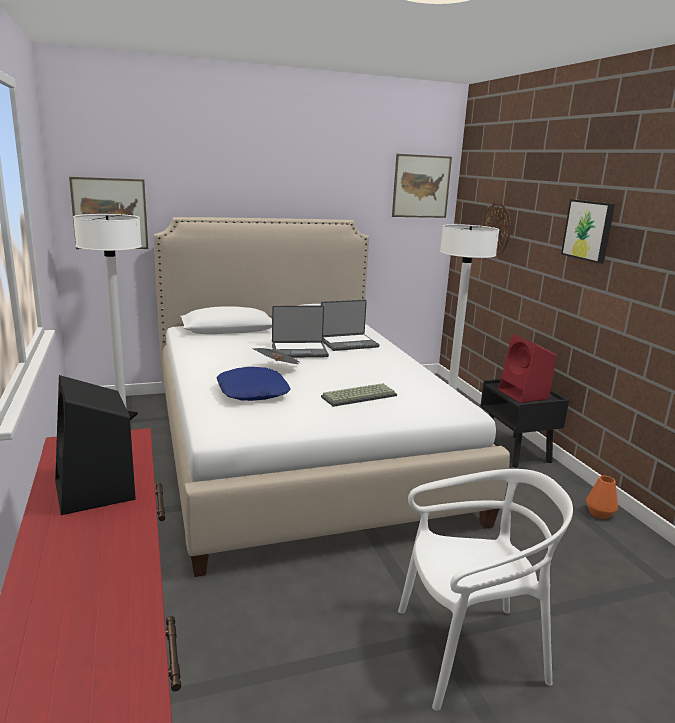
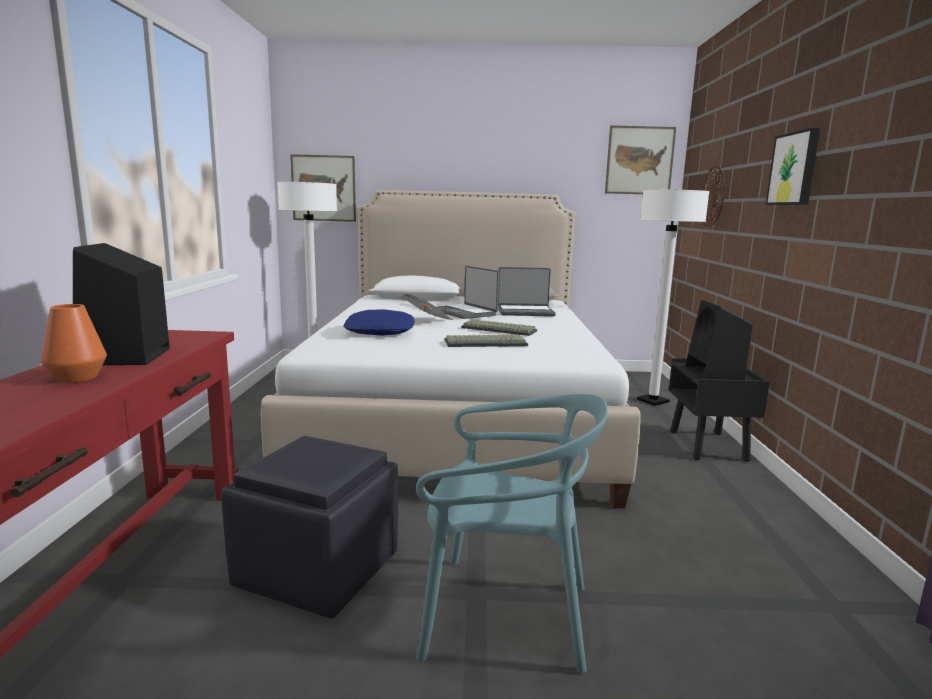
camera: 20 degrees right, 5 degrees down
laptop [272,305,329,358] -> laptop turned 45 degrees clockwise [437,266,500,319]
white chair [398,469,573,711] -> turquoise chair [416,394,608,673]
red speaker [498,334,557,403] -> black speaker [685,300,753,380]
orange vase [586,476,618,519] -> orange vase moved to [40,304,107,383]
none -> black ottoman [221,436,398,619]
none -> keyboard [461,319,537,336]

